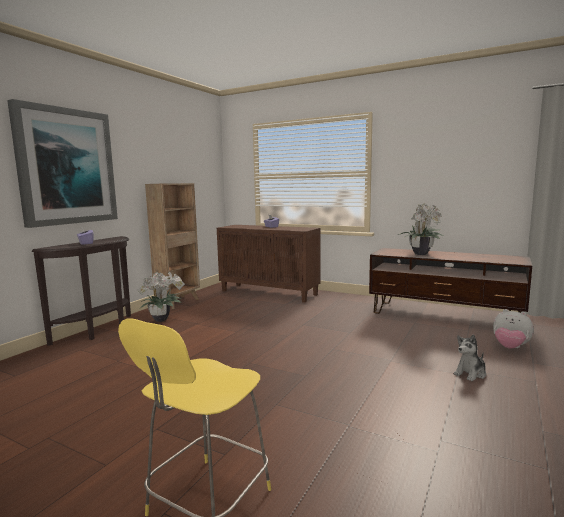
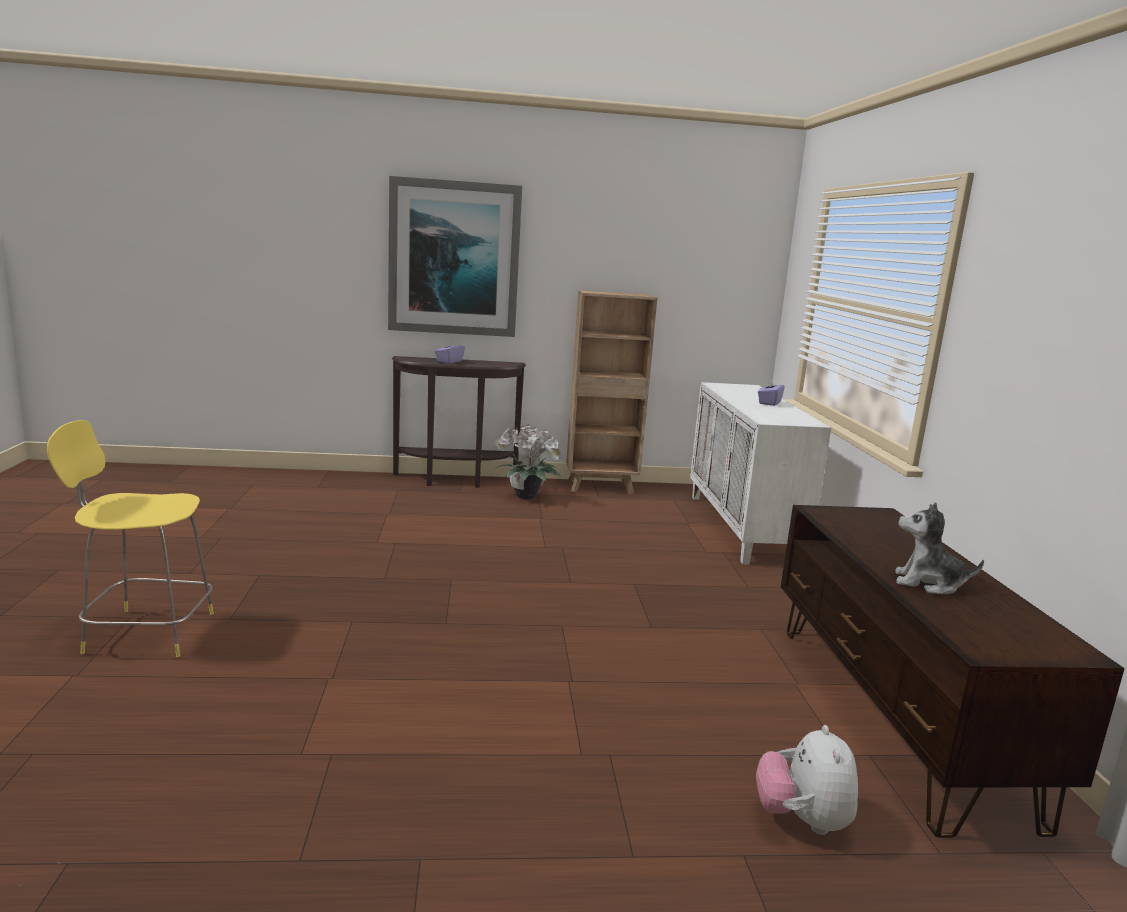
camera: 55 degrees right, 5 degrees up
brown cabinet [217,225,320,302] -> white cabinet [690,382,831,565]
potted plant [398,203,444,255] -> none
plush toy [454,334,486,381] -> plush toy moved to [895,502,984,595]

